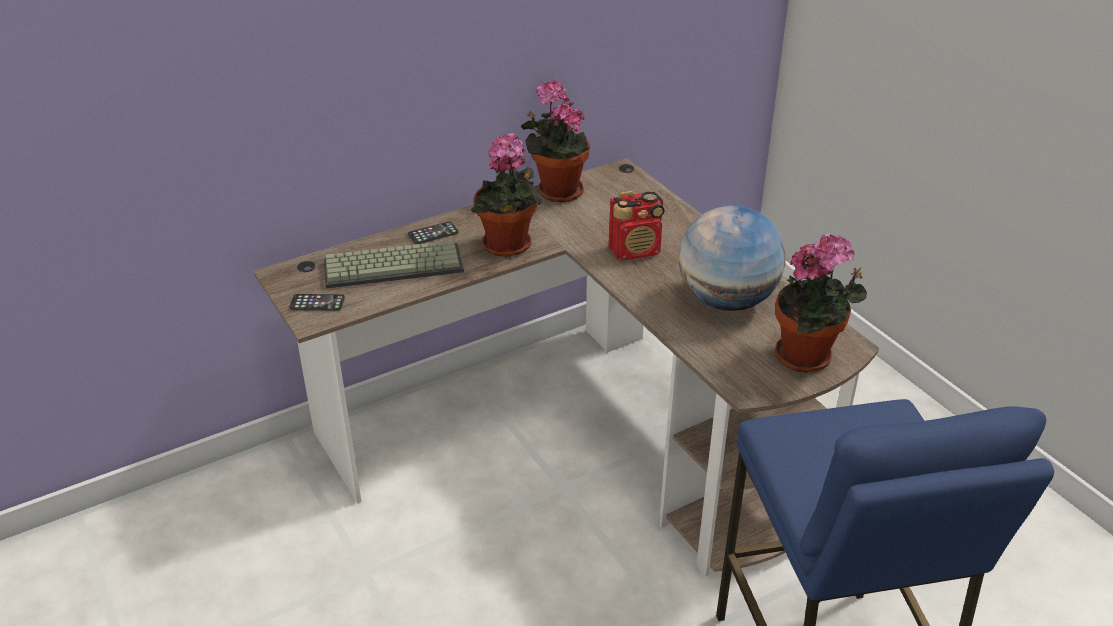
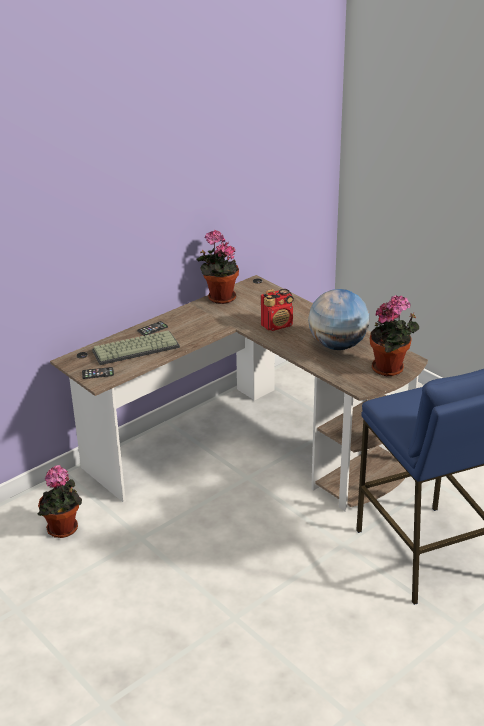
camera: 10 degrees left, 5 degrees down
potted plant [471,133,543,257] -> potted plant moved to [37,465,82,538]

